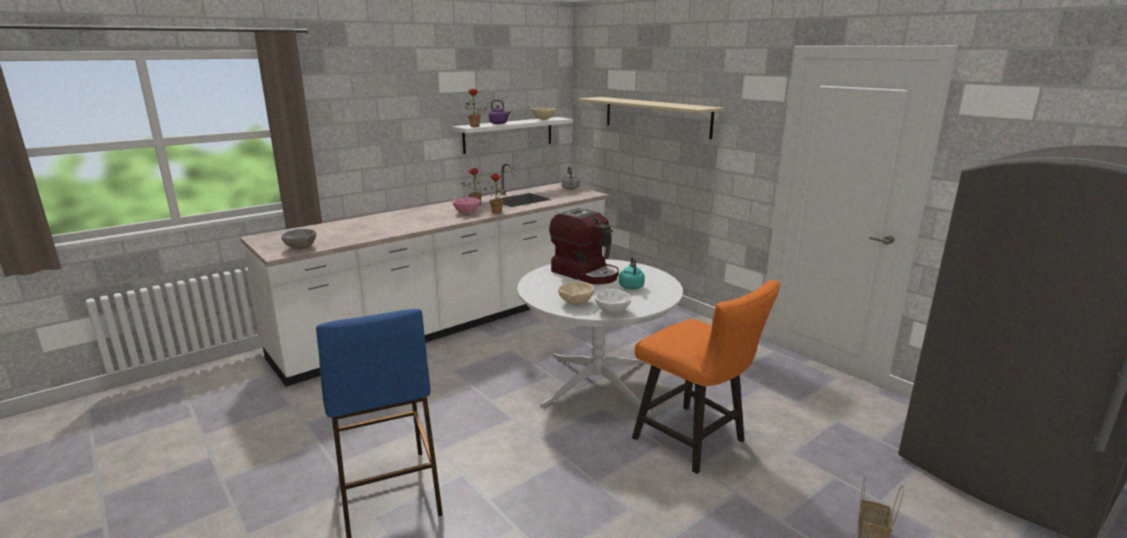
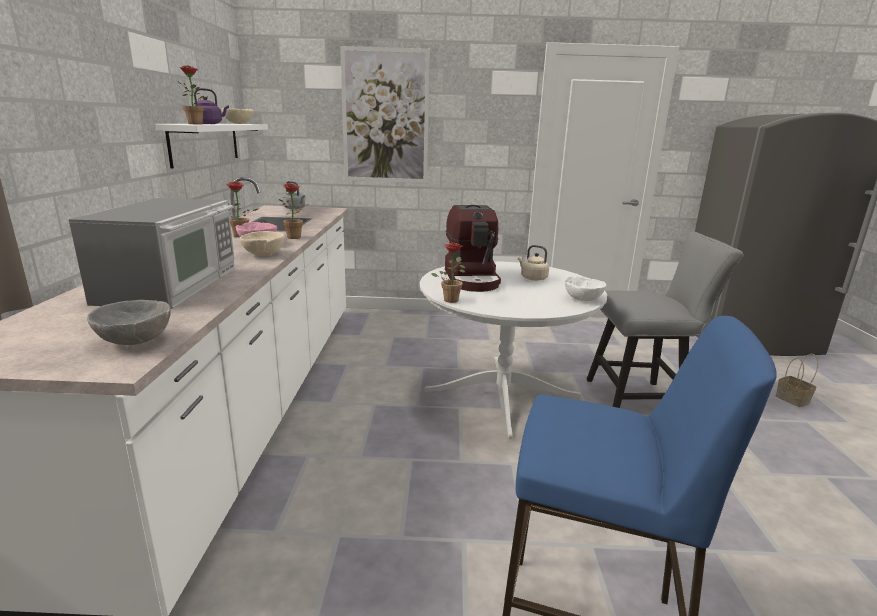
camera: 50 degrees left, 0 degrees up
coffee machine [549,208,619,284] -> coffee machine turned 90 degrees clockwise [445,205,501,292]
beige bowl [558,282,594,305] -> beige bowl moved to [240,231,285,256]
beige shelf [578,97,724,139] -> picture [340,46,430,183]
turquoise kettle [619,256,645,289] -> beige kettle [518,245,549,281]
orange chair [632,280,780,474] -> grey chair [587,231,744,408]
none -> microwave [69,198,235,309]
none -> potted plant [431,243,465,303]

